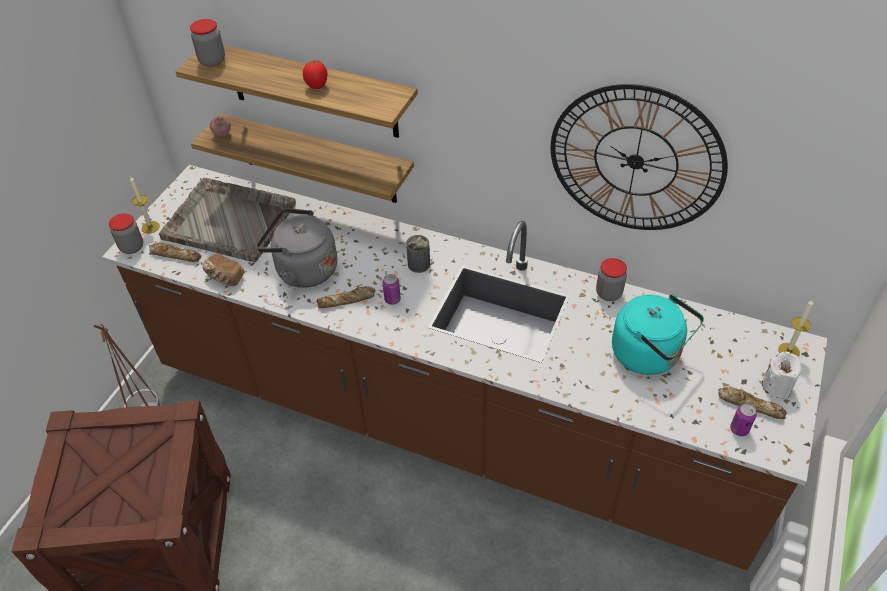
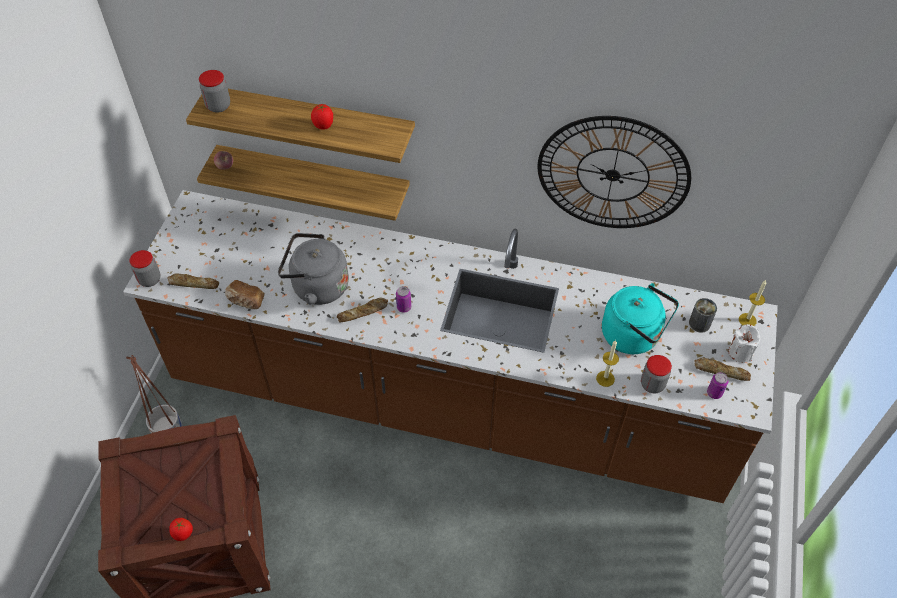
camera: 10 degrees left, 5 degrees up
candle [130,176,160,234] -> candle moved to [596,340,619,387]
grey tray [159,178,296,262] -> none
can [406,235,430,273] -> can moved to [689,298,717,333]
jar [596,258,627,301] -> jar moved to [641,355,672,393]
none -> tomato [169,518,193,541]

